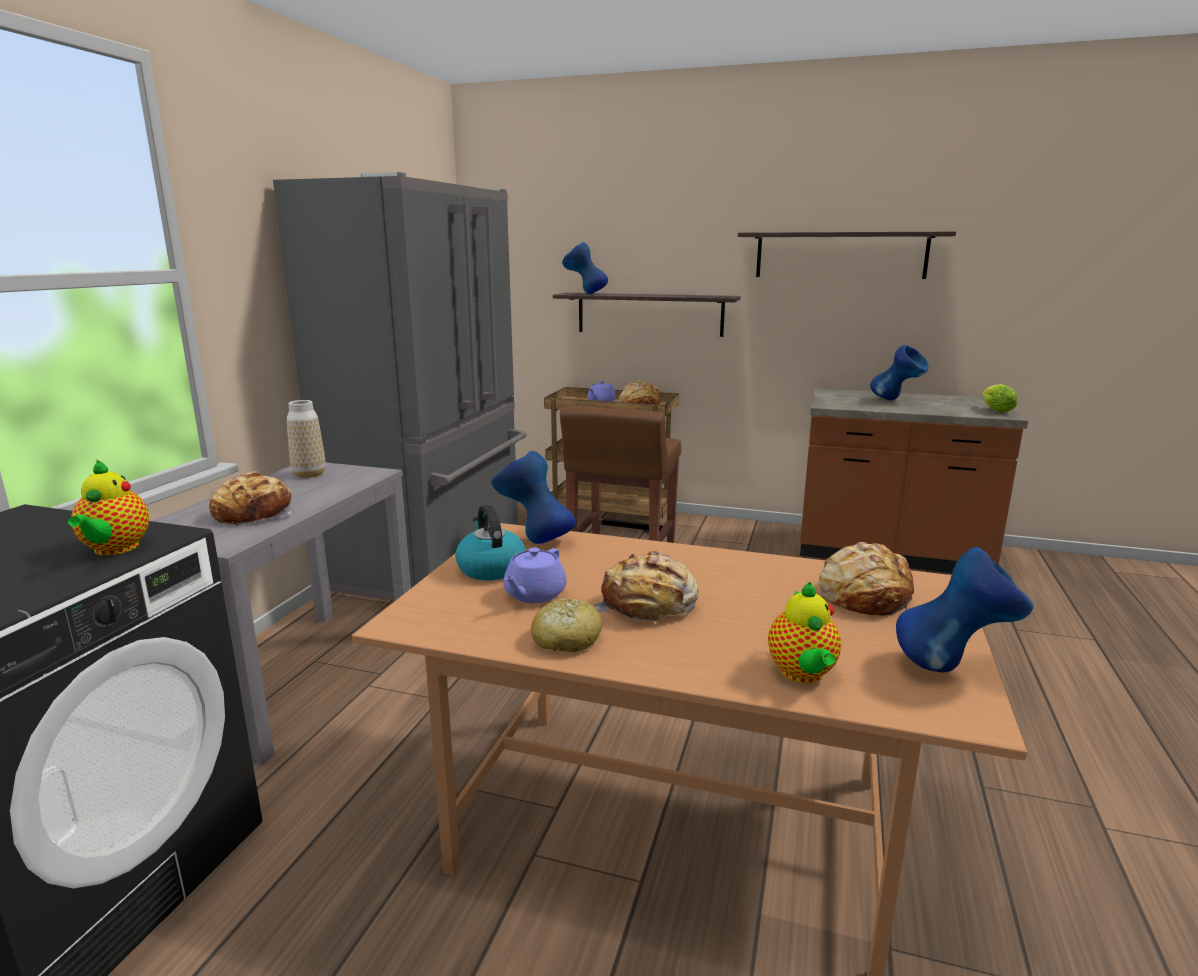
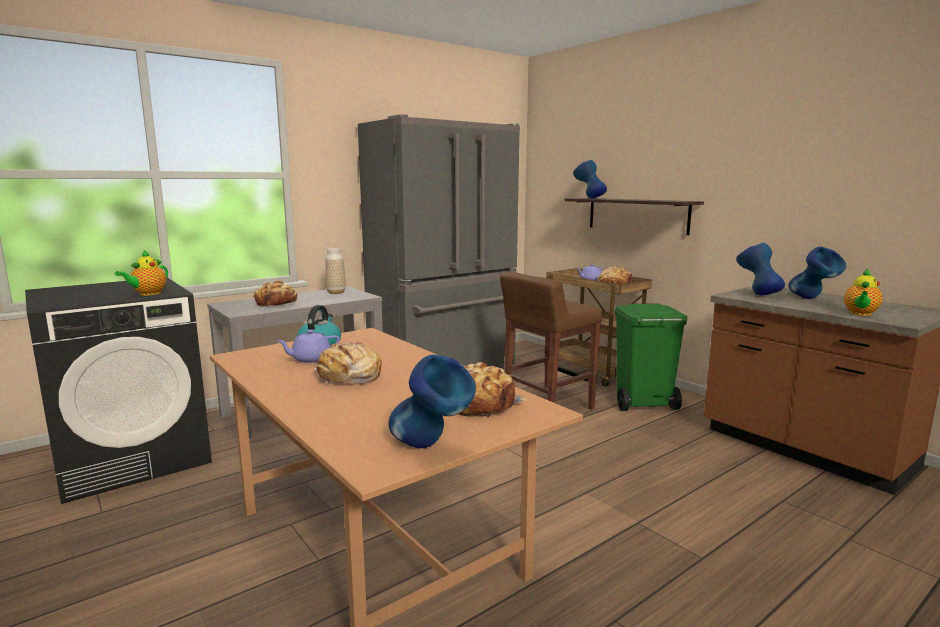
camera: 35 degrees right, 5 degrees down
blue vase [491,451,576,544] -> blue vase moved to [736,243,785,295]
bread [531,598,603,652] -> none
shelf [738,232,956,279] -> none
teapot [768,582,841,684] -> teapot moved to [844,268,883,316]
lettuce [982,384,1017,413] -> none
none -> green trash can [614,303,687,411]

